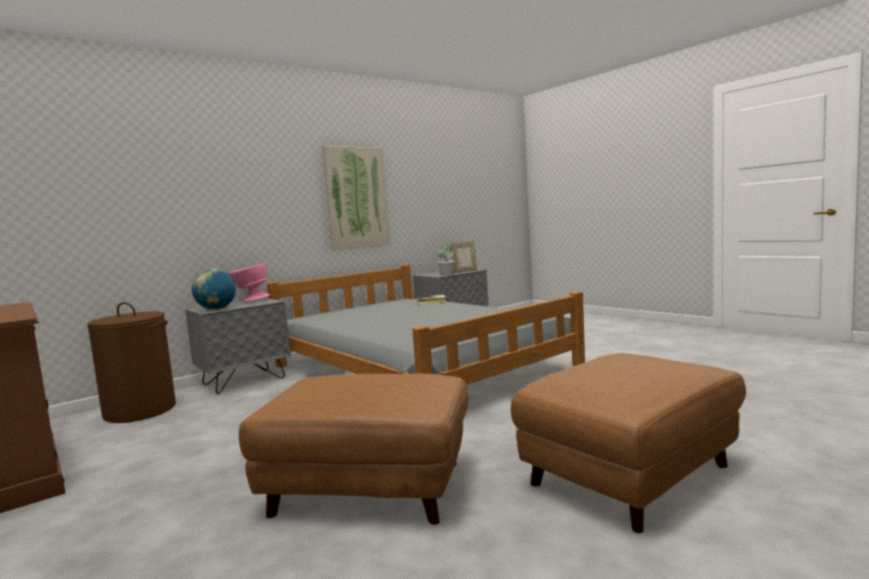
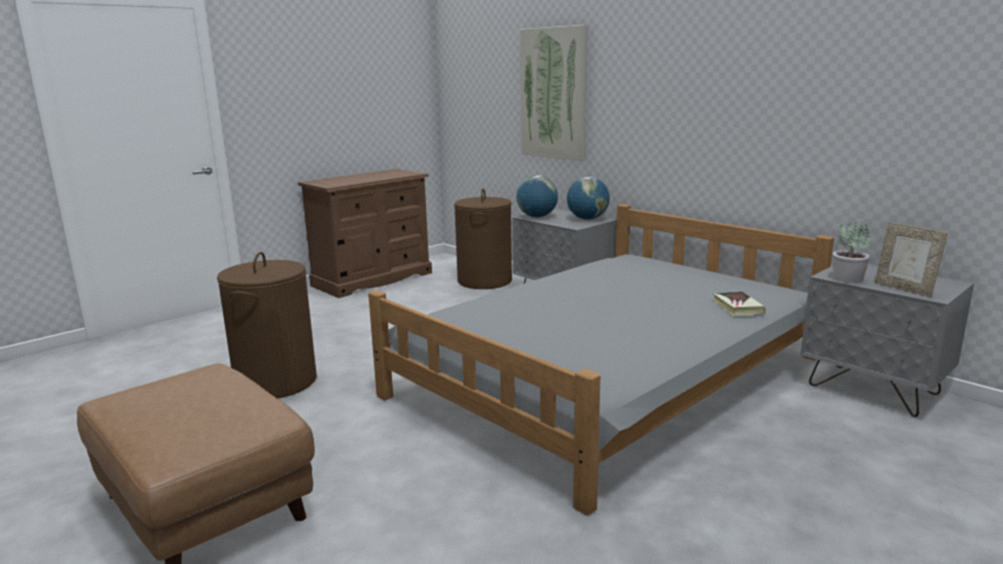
camera: 85 degrees right, 10 degrees up
pink bowl [229,263,270,302] -> globe [567,177,610,220]
brown ottoman [239,373,468,525] -> brown laundry basket [217,252,317,398]
picture [322,146,390,250] -> picture moved to [520,25,588,161]

